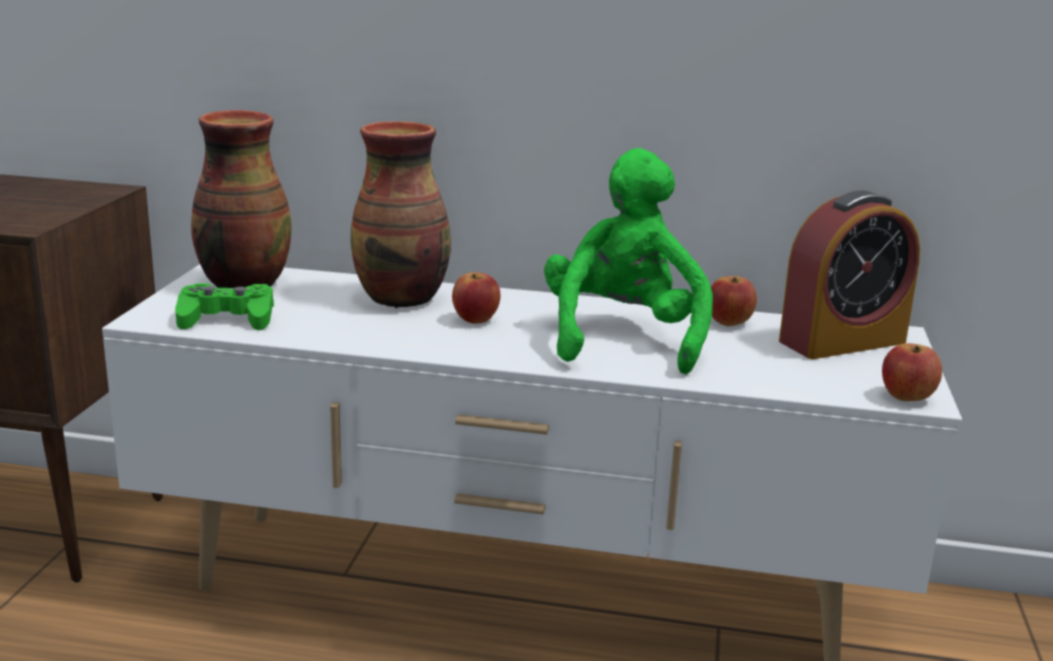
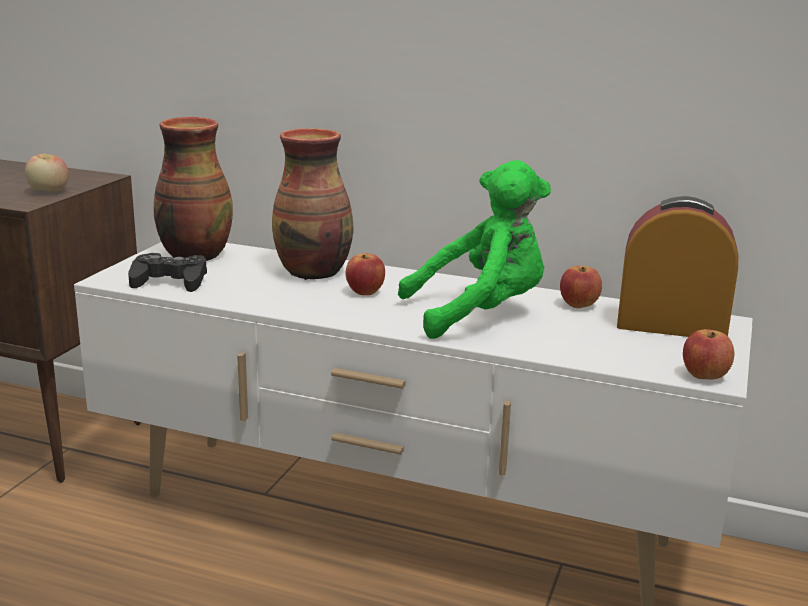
camera: 10 degrees right, 0 degrees up
green game controller [175,283,274,330] -> black game controller [128,253,207,292]
green plush toy [544,148,713,375] -> green plush toy turned 60 degrees clockwise [398,160,551,339]
alarm clock [779,190,920,359] -> alarm clock turned 150 degrees counterclockwise [617,196,738,337]
none -> apple [25,154,69,192]

